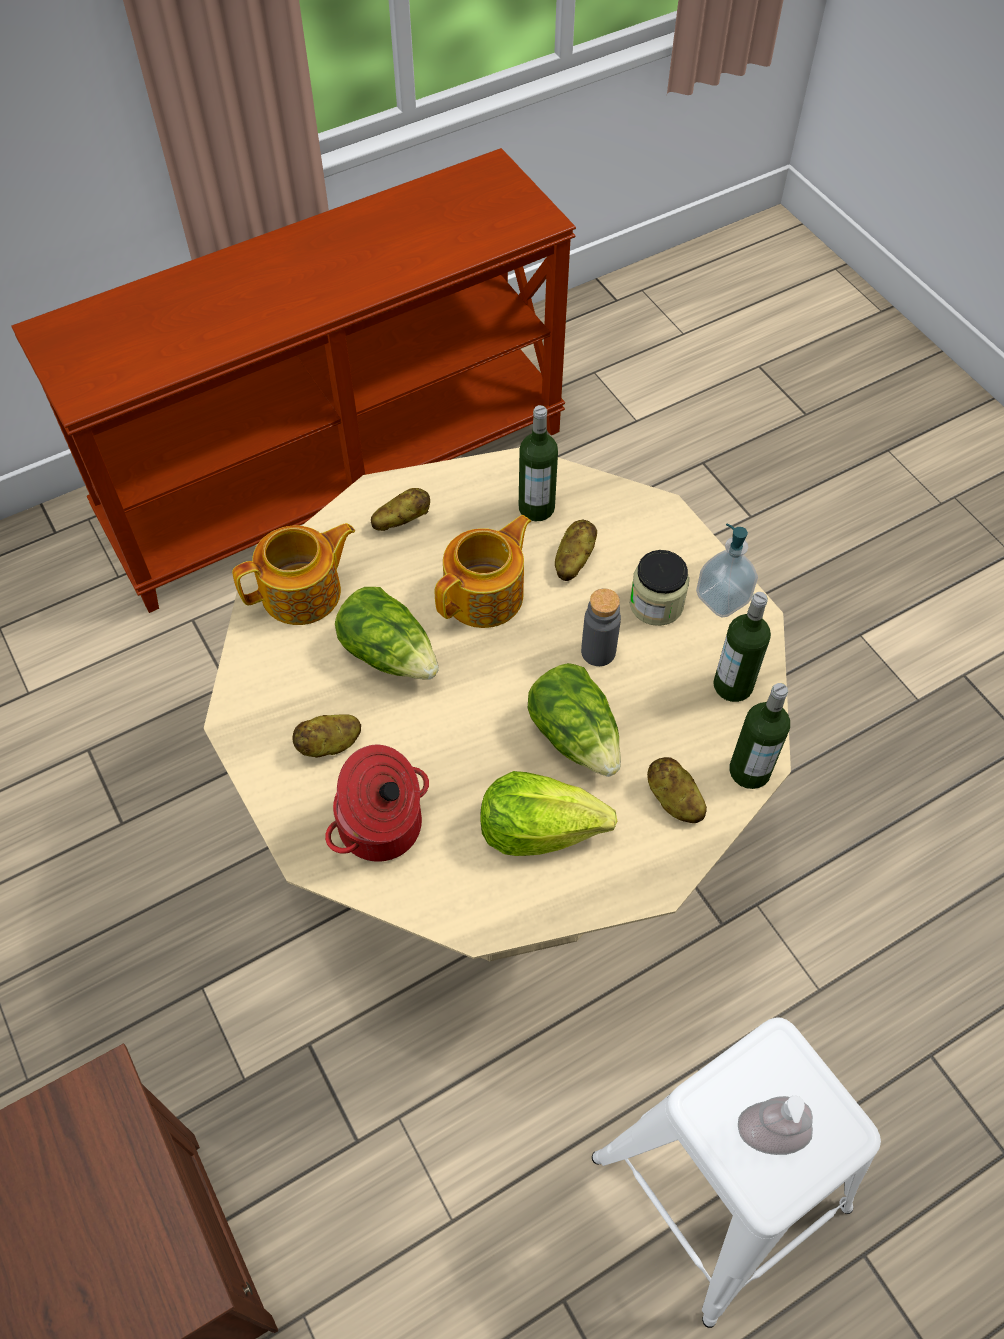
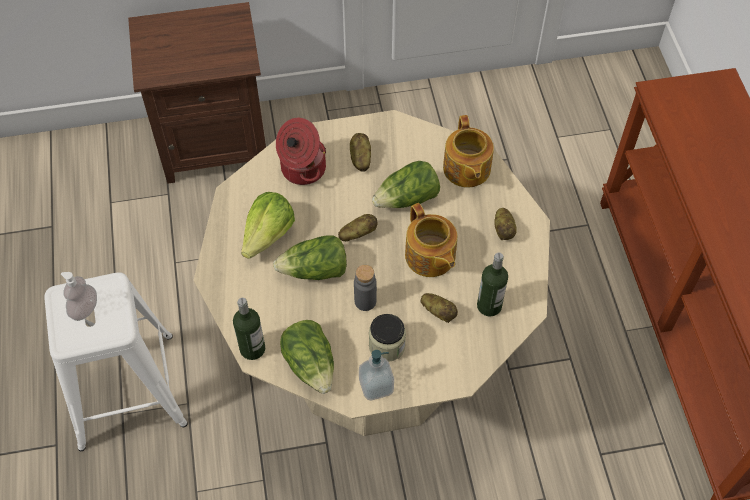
camera: 110 degrees right, 0 degrees up
potato [647,757,707,823] -> potato moved to [338,214,378,241]
bottle [713,592,771,702] -> lettuce [280,320,334,394]

